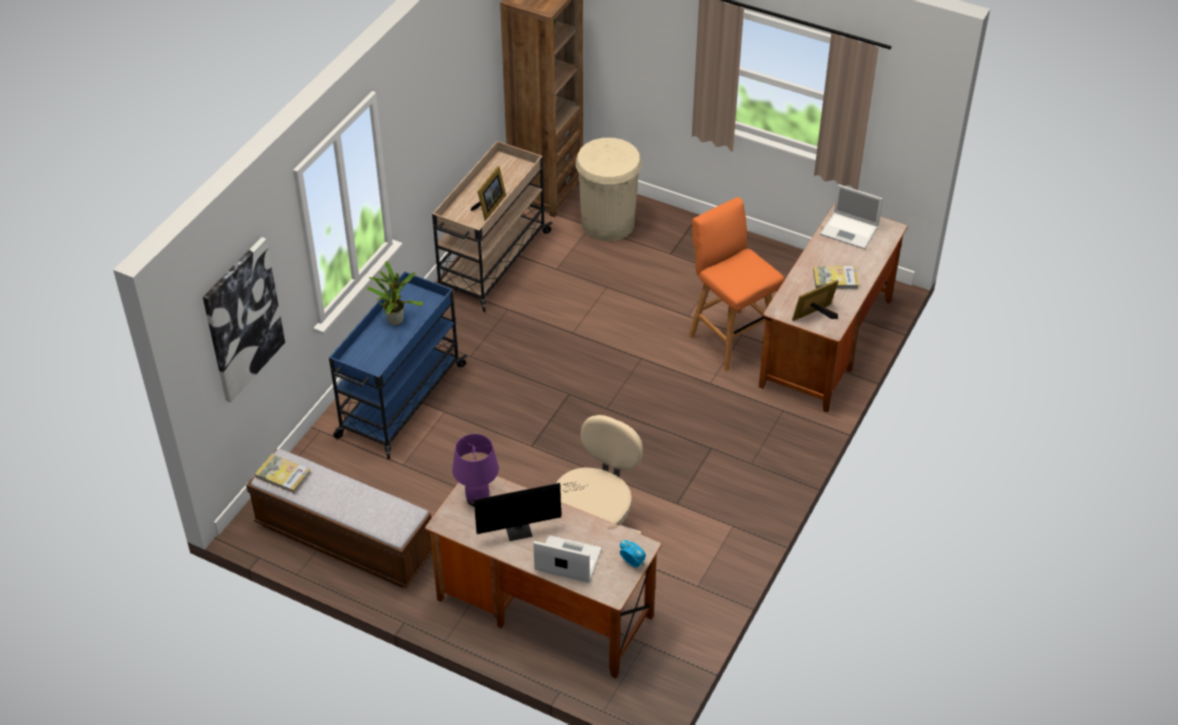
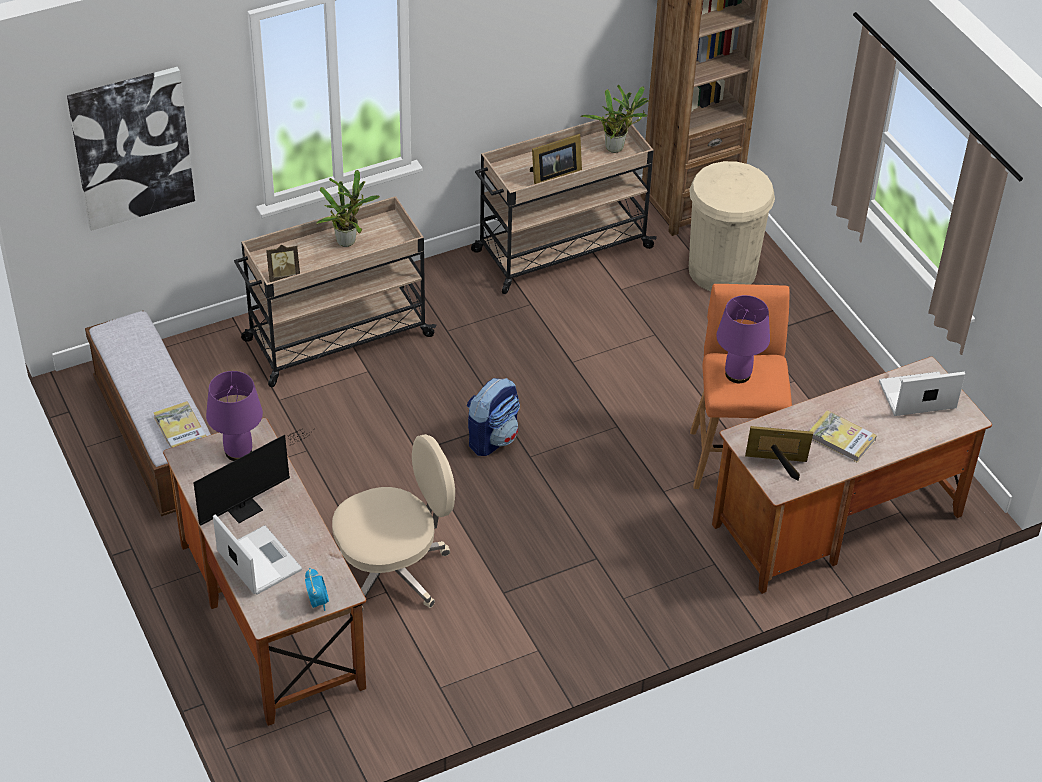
camera: 35 degrees right, 0 degrees up
book [255,454,311,494] -> book moved to [153,401,206,448]
blue cart [329,271,467,459] -> beige cart [234,196,436,387]
monitor [474,482,587,541] -> monitor turned 60 degrees counterclockwise [193,429,310,525]
laptop [820,184,883,249] -> laptop turned 105 degrees clockwise [879,372,965,416]
none -> picture frame [266,244,300,282]
none -> backpack [467,378,520,456]
none -> potted plant [581,85,649,153]
none -> purple table lamp [716,295,770,383]

